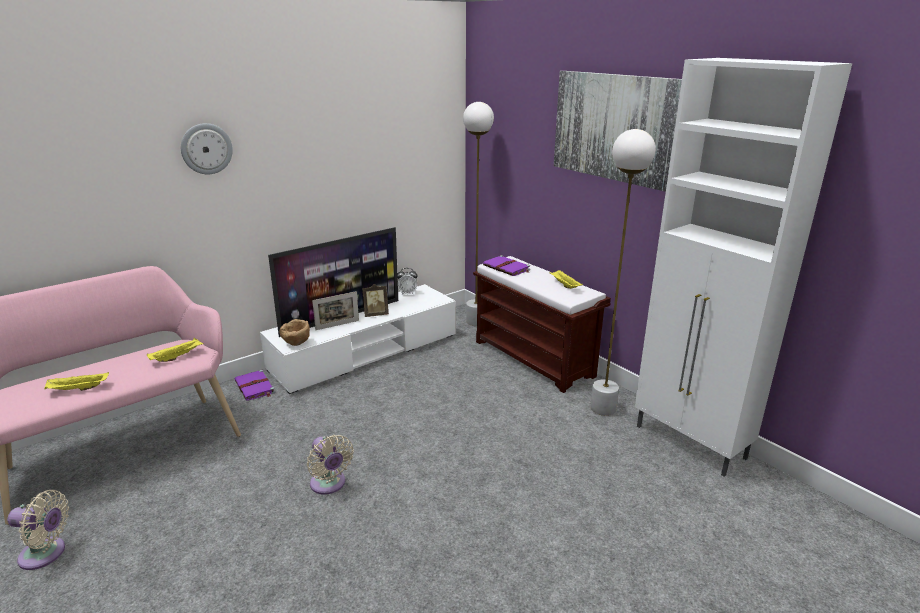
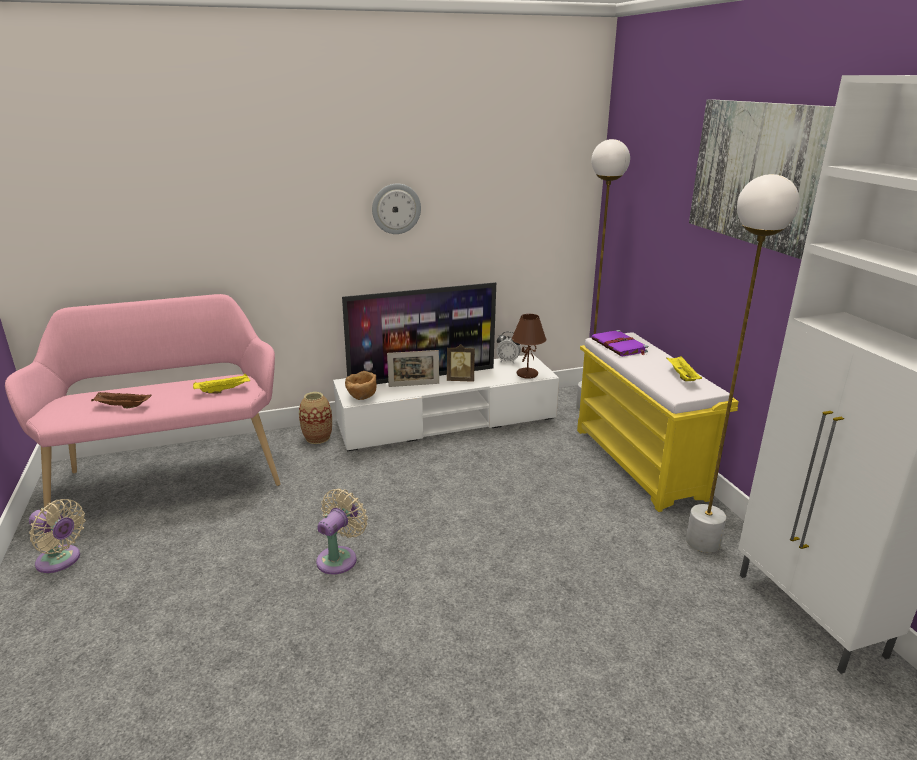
camera: 20 degrees right, 0 degrees up
yellow tray [44,372,109,391] -> brown tray [91,392,152,408]
wall clock [181,123,233,174] -> wall clock moved to [372,184,421,234]
purple book [235,370,275,401] -> vase [299,392,332,444]
beige fan [307,435,354,495] -> beige fan turned 135 degrees counterclockwise [316,488,368,574]
brown bench [473,256,611,393] -> yellow bench [577,332,739,512]
none -> brown table lamp [512,314,546,379]

